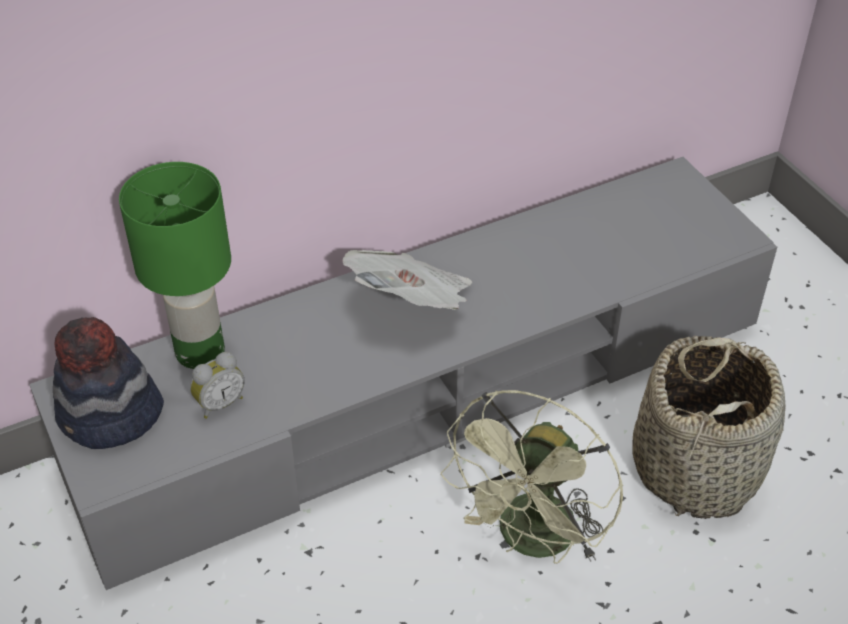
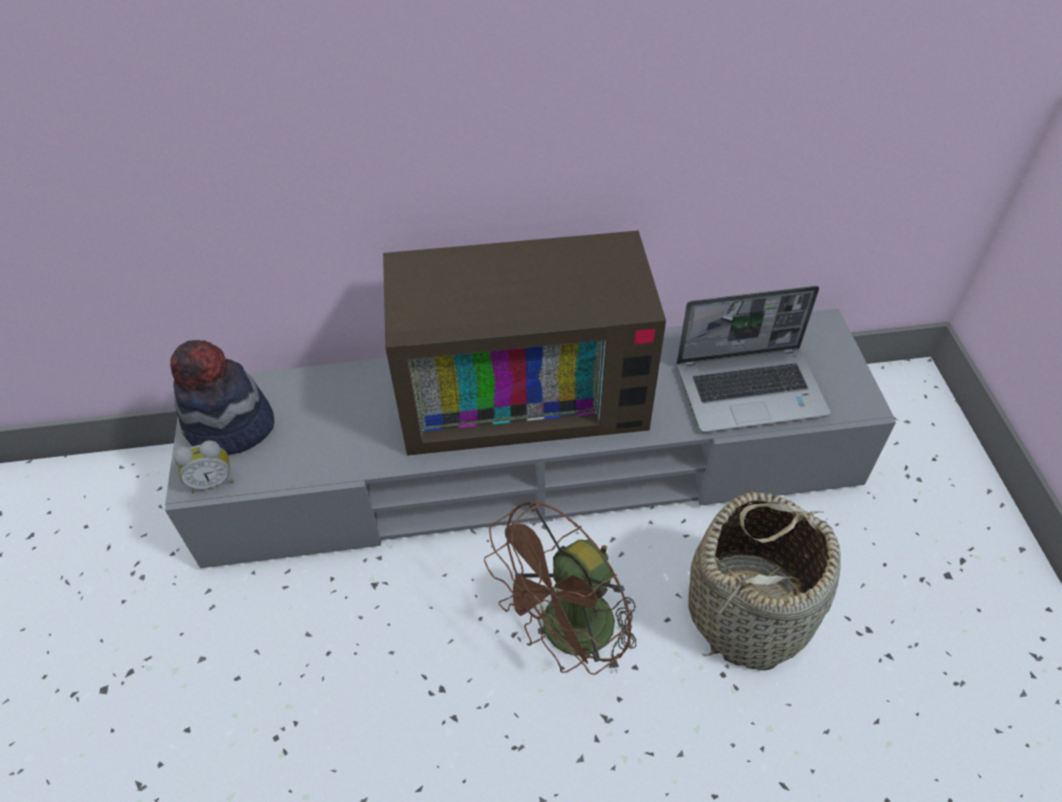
camera: 20 degrees right, 5 degrees up
green table lamp [119,162,231,369] -> none
alarm clock [190,352,245,419] -> alarm clock moved to [174,440,234,493]
newspaper [342,250,472,310] -> television [383,230,666,456]
green fan [441,390,624,564] -> brown fan [484,500,637,675]
none -> laptop [676,286,831,432]

